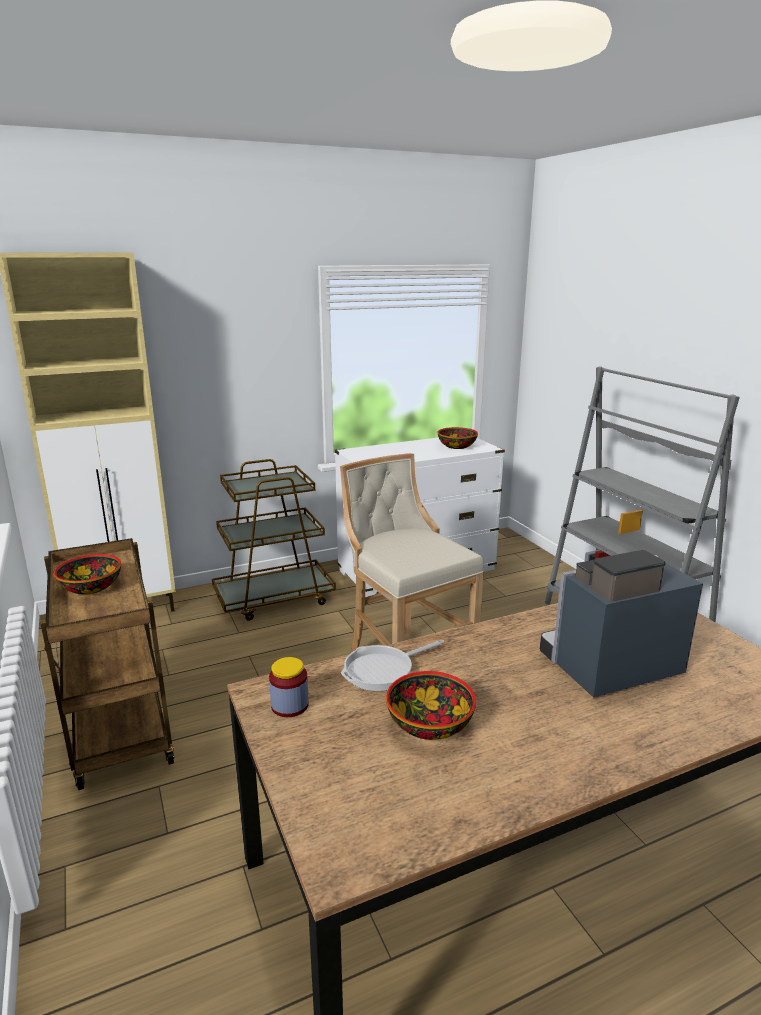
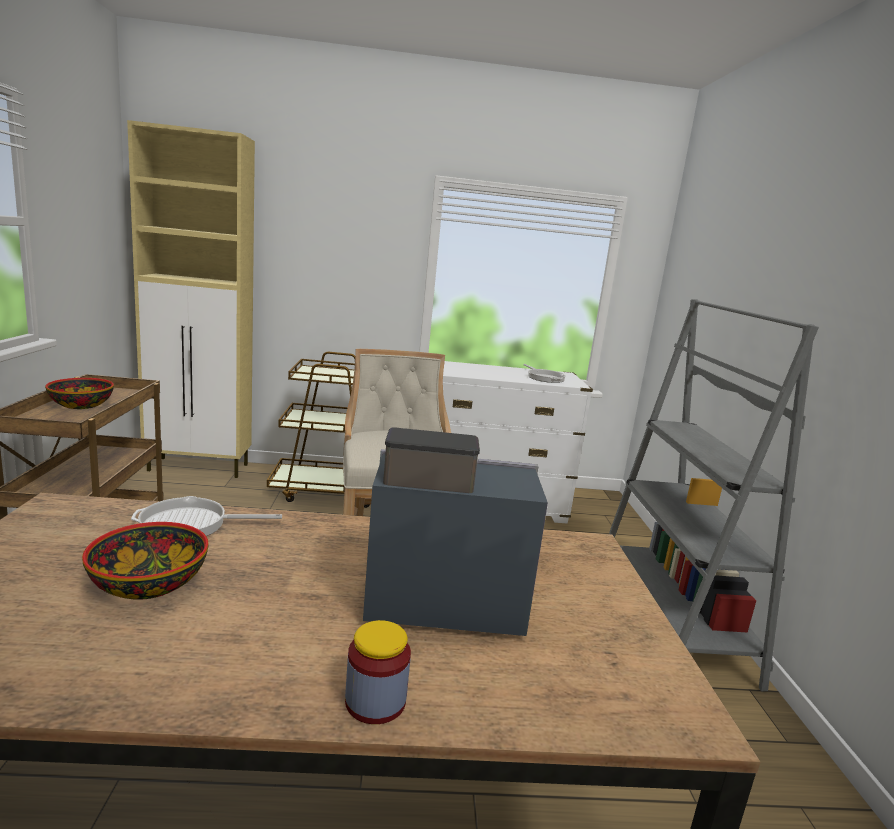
camera: 20 degrees right, 5 degrees down
jar [269,657,309,717] -> jar moved to [345,620,411,724]
bowl [438,427,478,449] -> frying pan [523,364,566,383]

